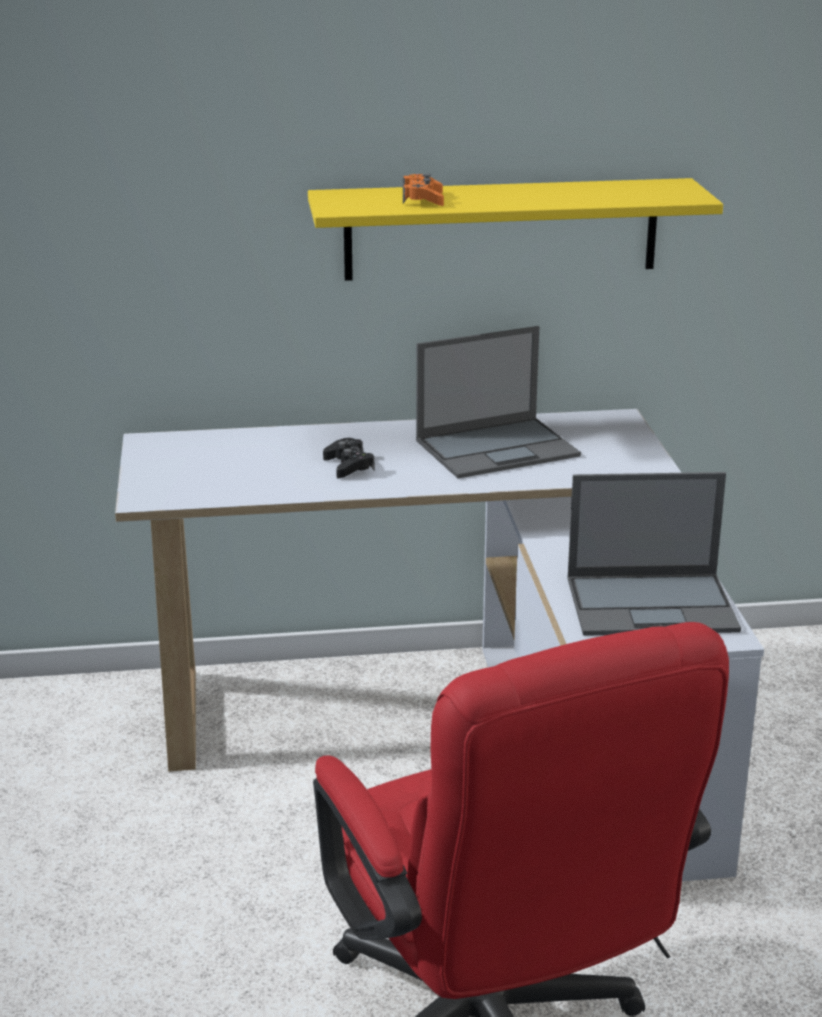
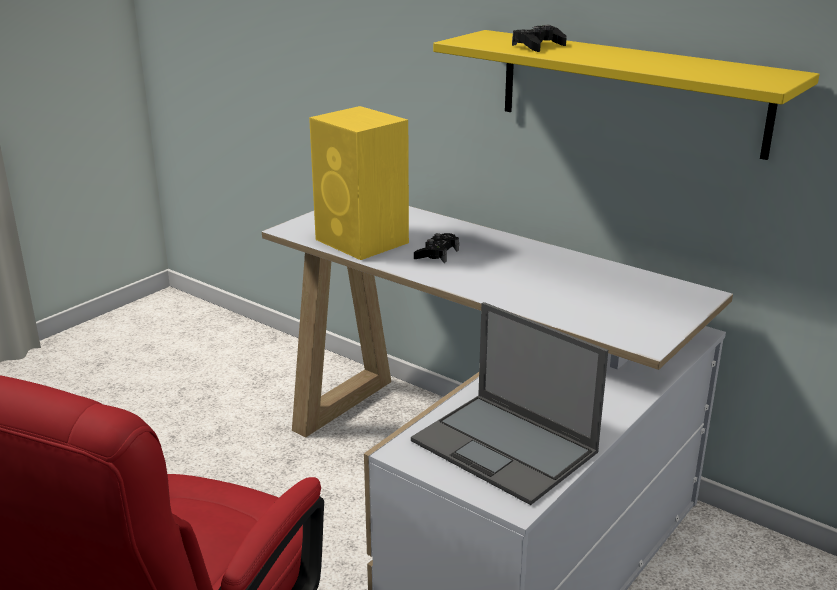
camera: 45 degrees right, 0 degrees up
orange game controller [403,174,444,206] -> black game controller [512,25,567,52]
laptop [416,326,581,479] -> none
none -> yellow speaker [309,106,409,260]

